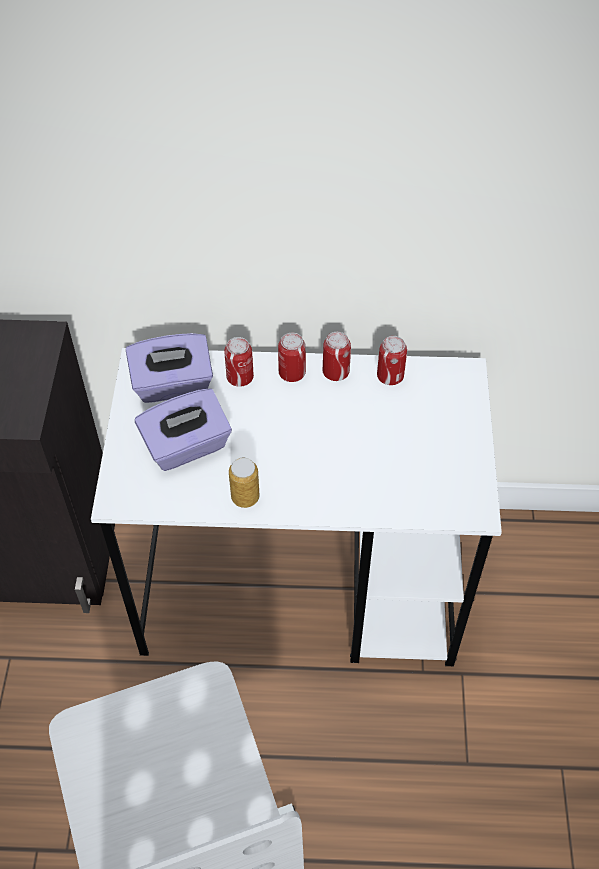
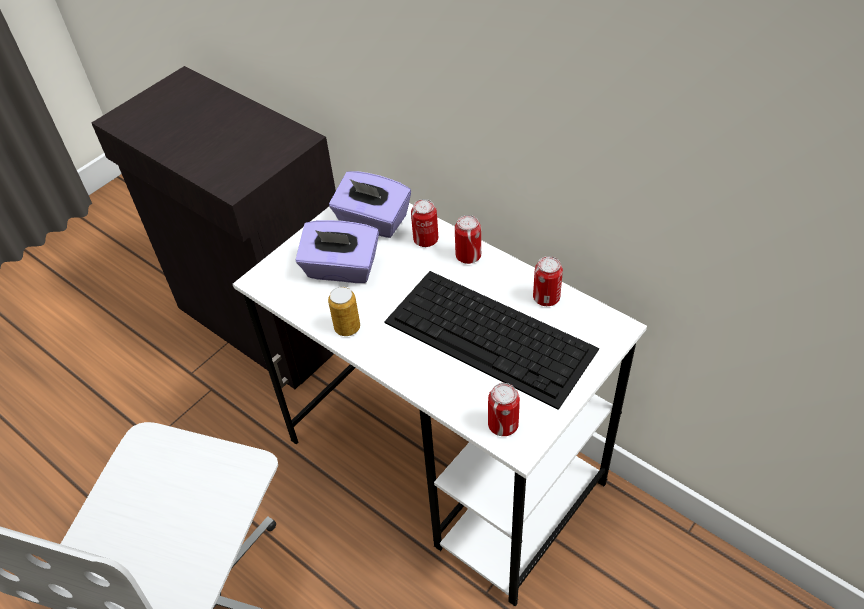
camera: 40 degrees right, 5 degrees down
can [323,332,351,381] -> can moved to [488,383,520,436]
none -> keyboard [384,271,599,410]

